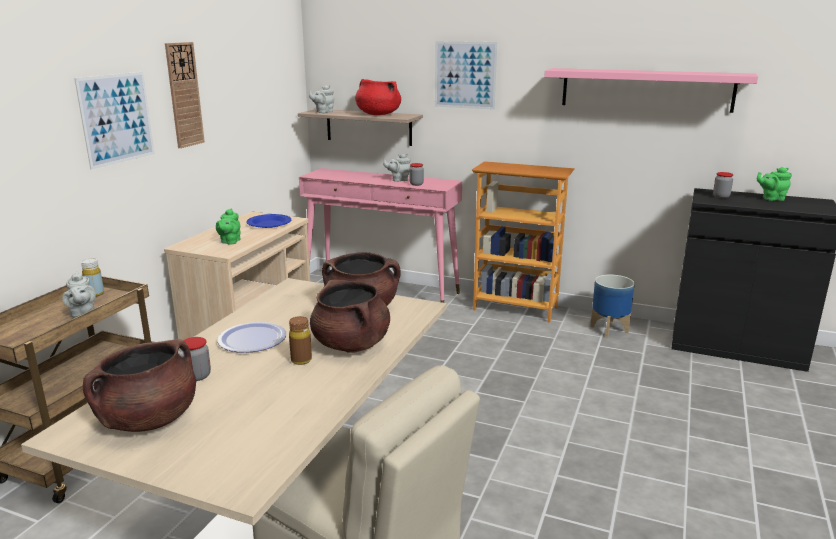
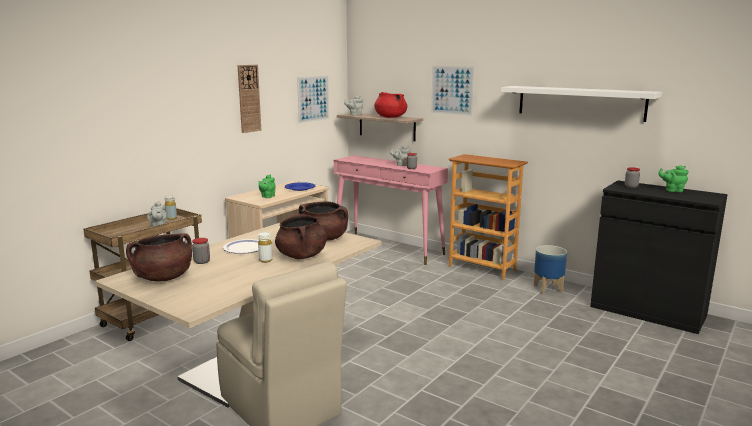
camera: 15 degrees right, 5 degrees down
picture [74,72,155,170] -> picture moved to [297,75,329,123]
brown bottle [289,316,312,365] -> white bottle [258,232,272,263]
pink shelf [544,68,758,113] -> white shelf [501,86,662,122]

